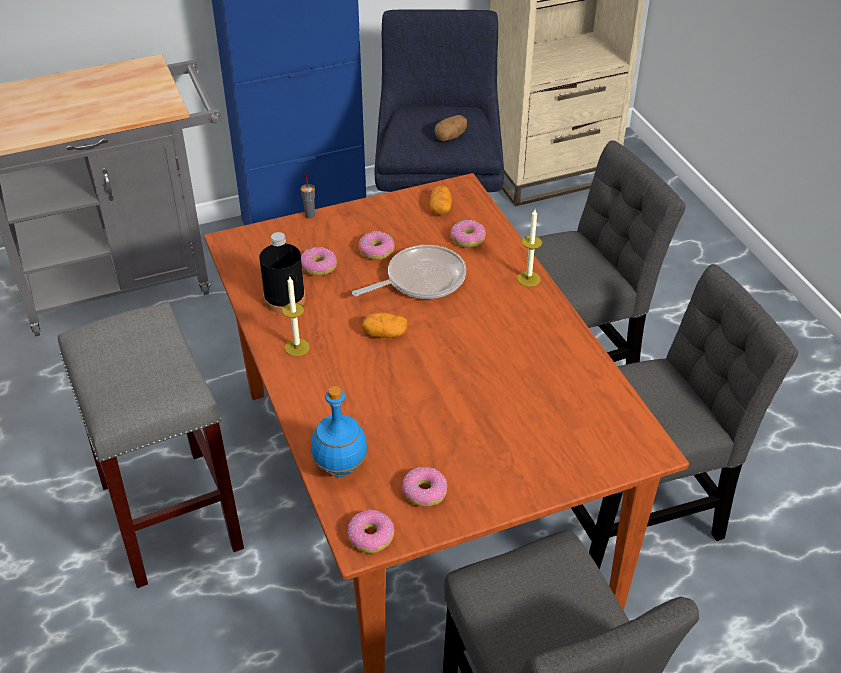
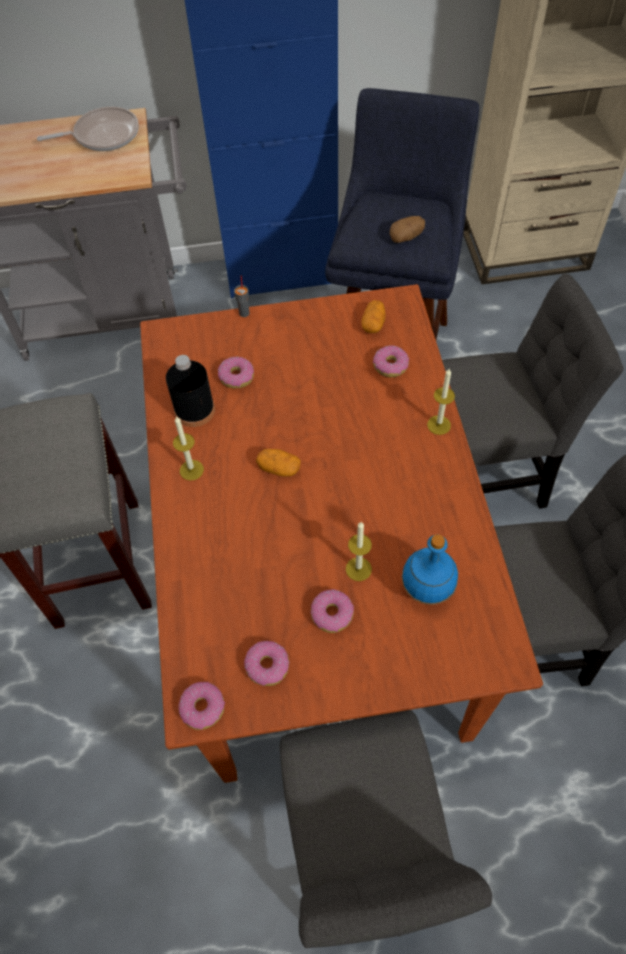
camera: 15 degrees right, 15 degrees up
blue bottle [311,386,368,477] -> blue bottle moved to [402,534,458,605]
frying pan [352,245,466,299] -> frying pan moved to [37,107,139,151]
donut [359,231,394,260] -> donut moved to [311,589,354,633]
none -> candle [346,522,372,581]

